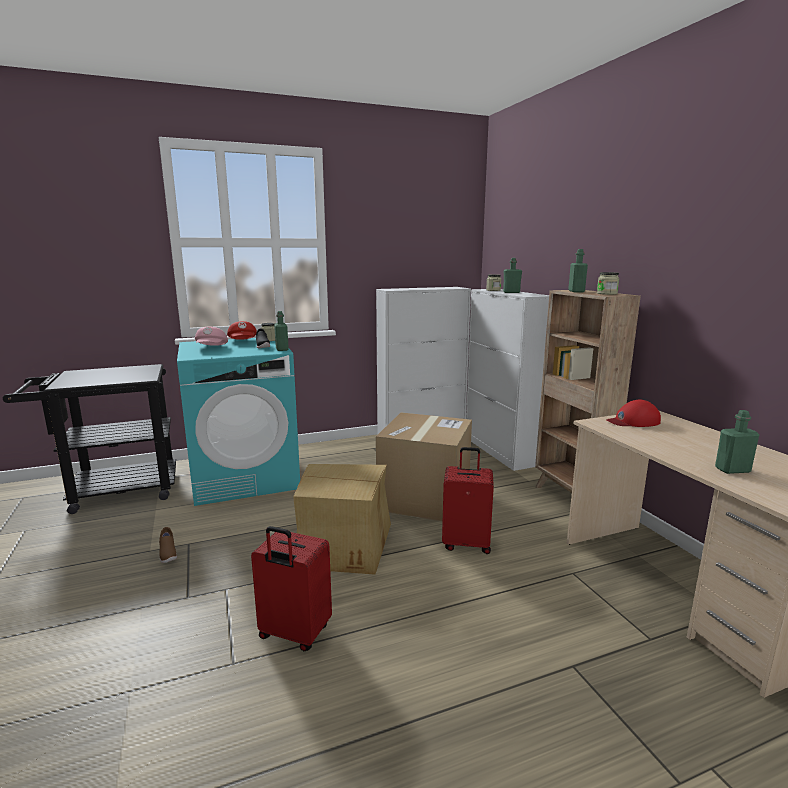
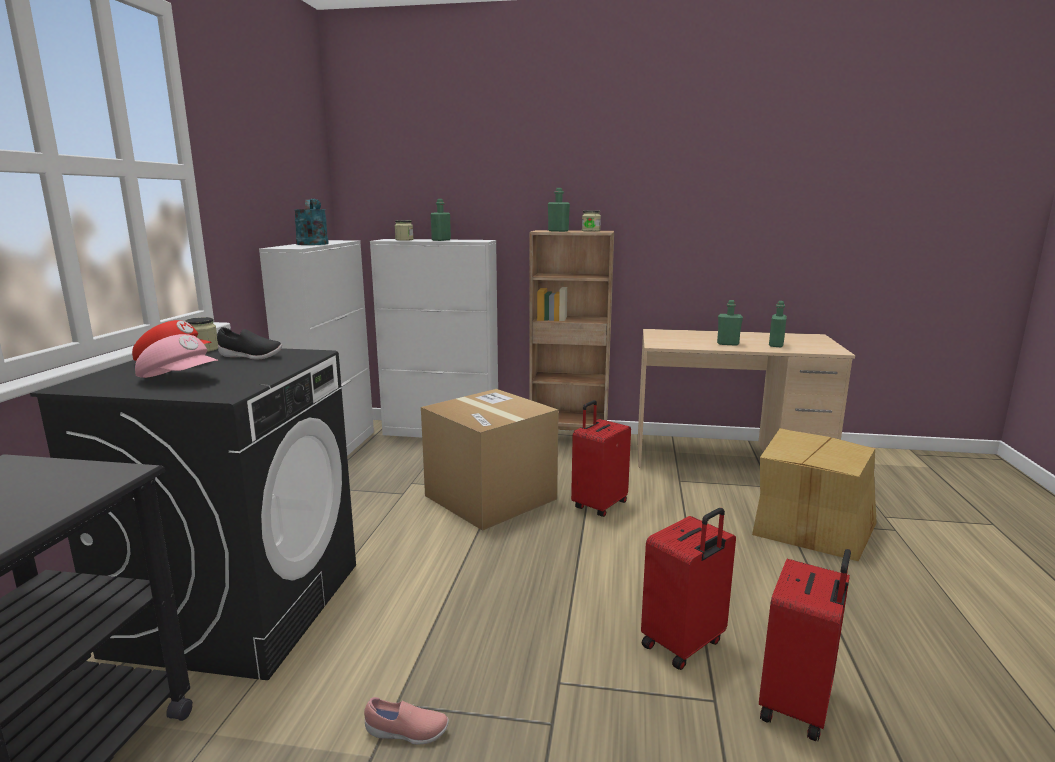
camera: 60 degrees left, 0 degrees up
brown shoe [159,527,177,563] -> pink shoe [364,697,449,745]
turquoise washing machine [177,338,300,506] -> black washing machine [30,348,356,680]
green bottle [274,311,289,351] -> green bottle moved to [717,300,743,346]
cardboard box [293,464,391,575] -> cardboard box moved to [752,428,877,561]
red cap [607,400,661,427] -> none
none -> turquoise watering can [294,199,329,245]
none -> red suitcase [759,549,851,741]

